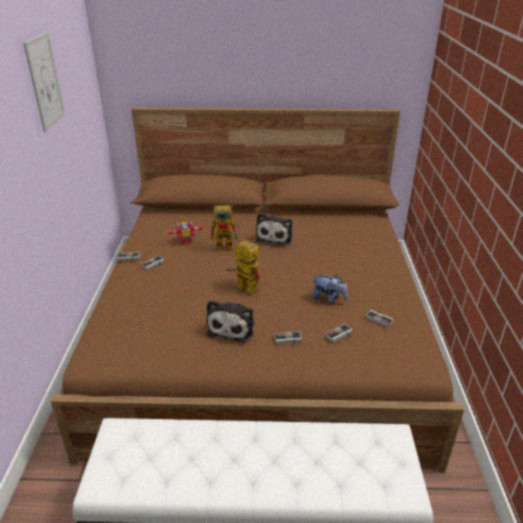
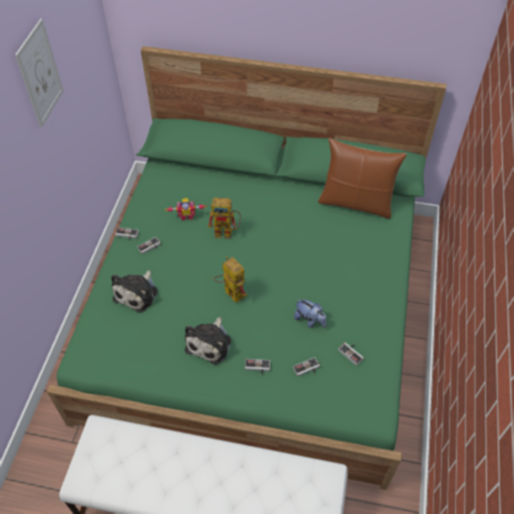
camera: 10 degrees right, 20 degrees up
brown bed [51,107,465,473] -> green bed [47,46,446,490]
plush toy [256,213,292,246] -> plush toy moved to [111,270,158,313]
none -> brown pillow [318,138,407,219]

